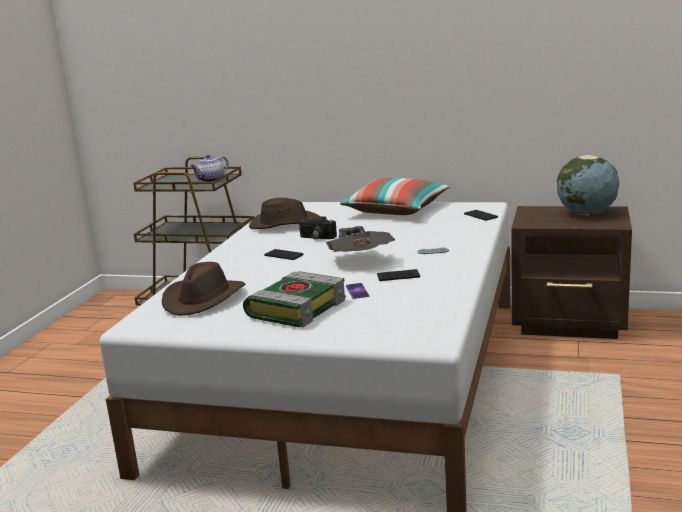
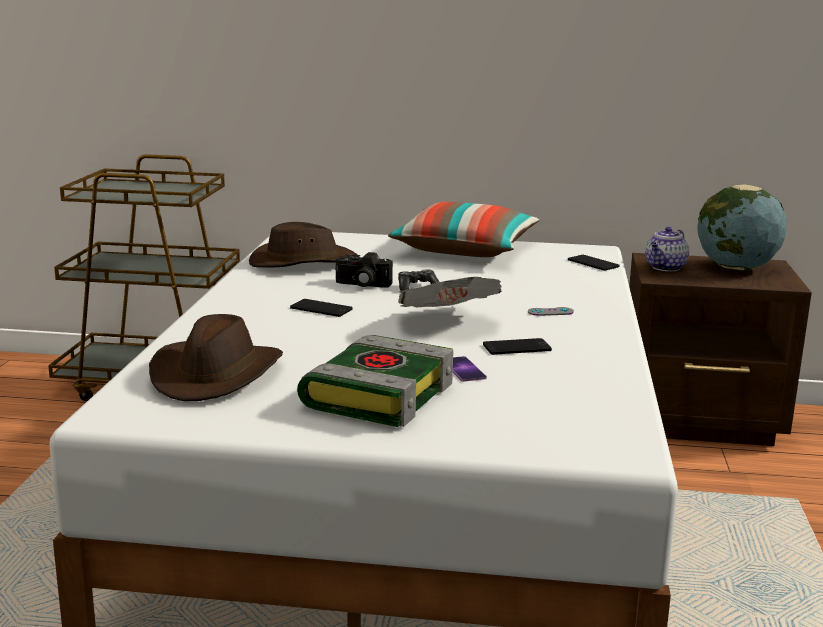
camera: 10 degrees left, 0 degrees up
teapot [190,154,229,182] -> teapot moved to [645,227,689,271]

